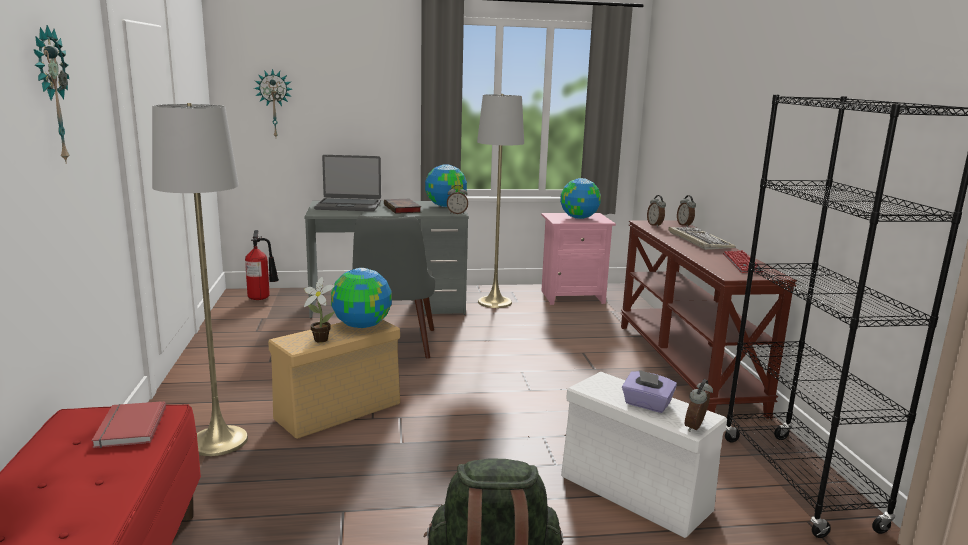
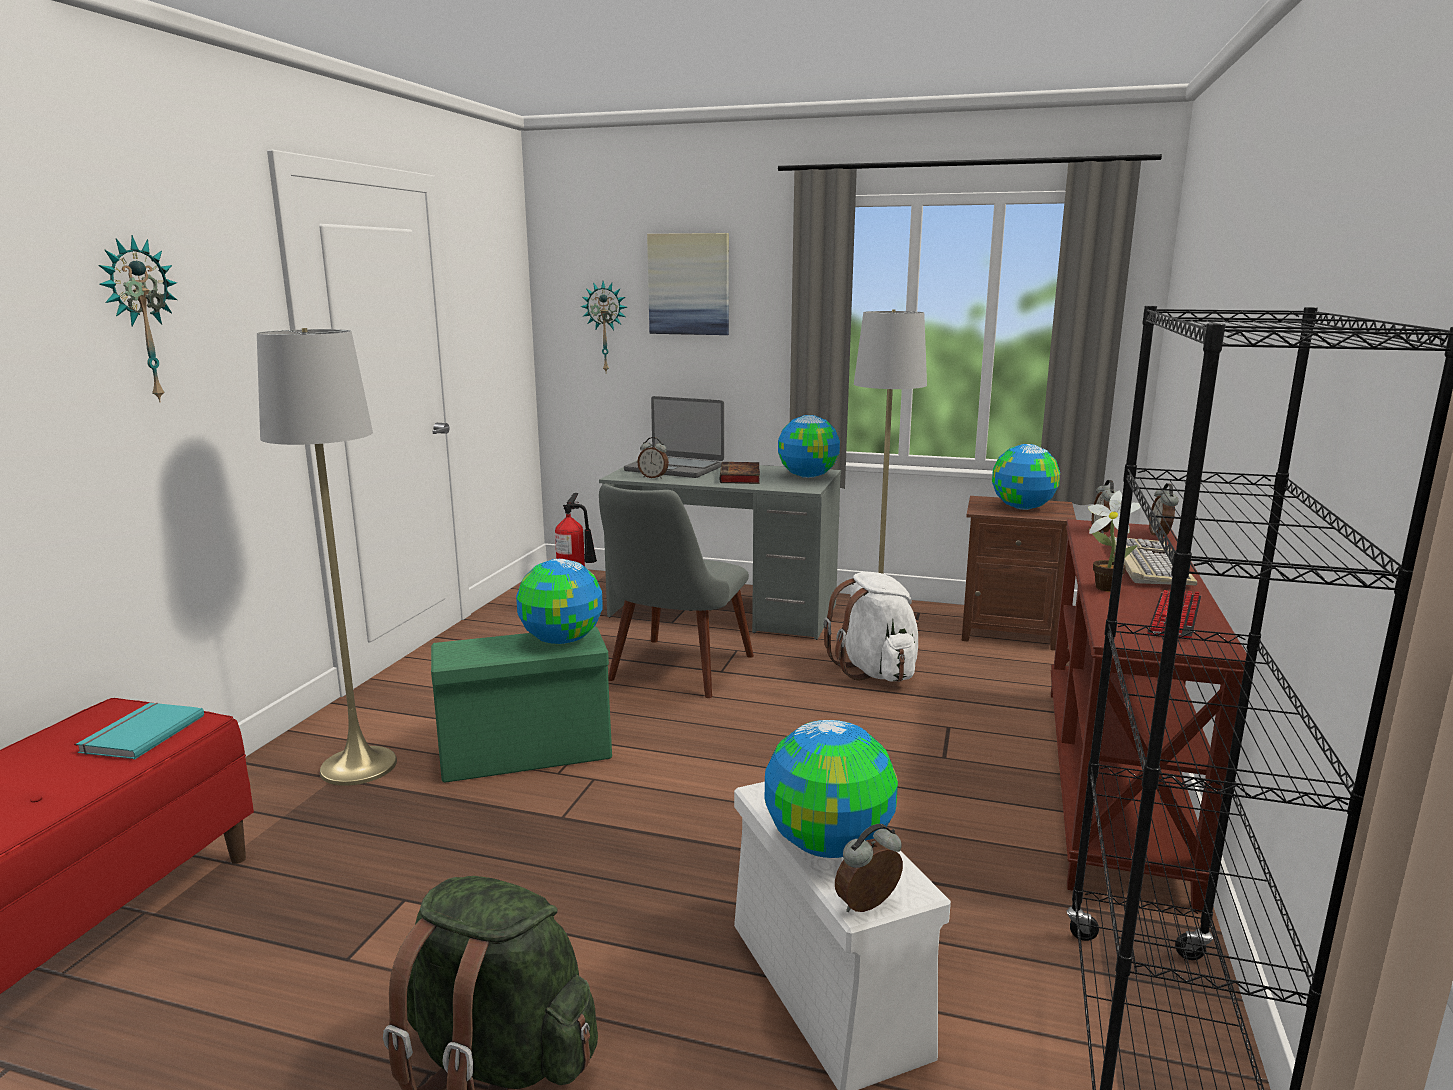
camera: 25 degrees right, 0 degrees up
red book [91,401,166,448] -> turquoise book [76,703,204,759]
beige storage box [268,319,400,439] -> green storage box [431,626,612,783]
potted plant [304,277,335,343] -> potted plant moved to [1088,491,1142,592]
alarm clock [447,185,468,214] -> alarm clock moved to [637,437,669,479]
pink nightstand [541,213,616,305] -> brown nightstand [962,496,1076,651]
purple tissue box [622,370,677,413] -> globe [765,720,898,858]
none -> picture [647,233,729,335]
none -> white backpack [823,572,919,682]

